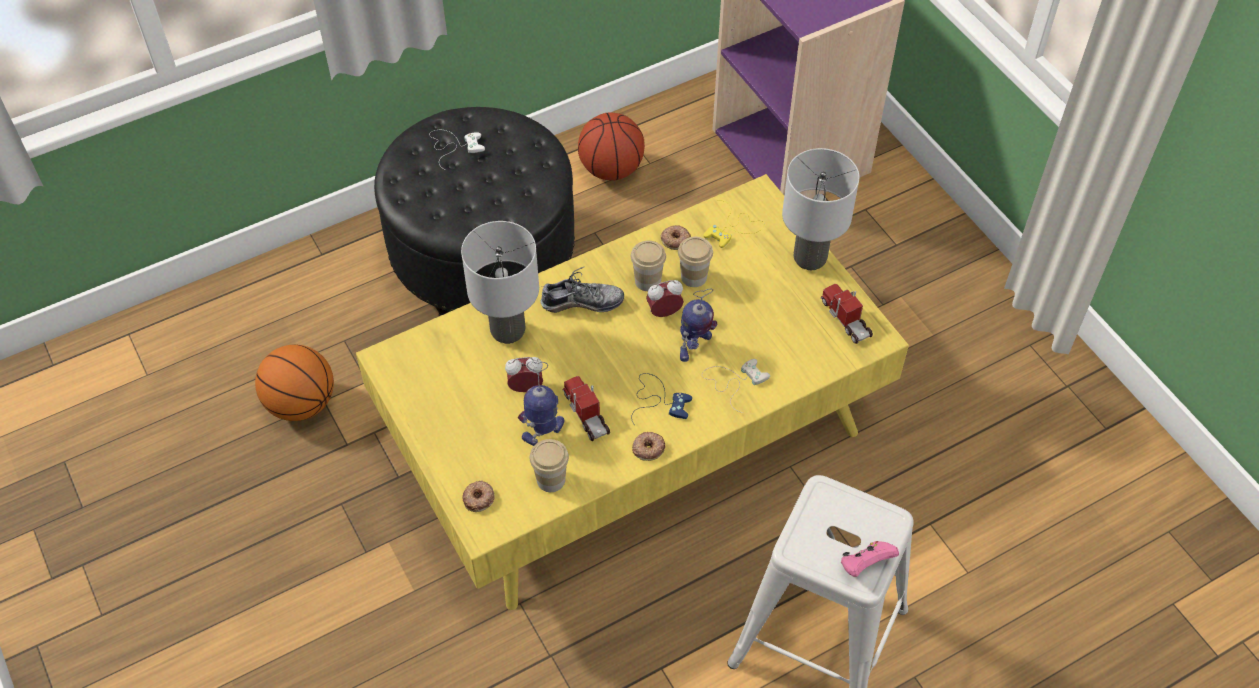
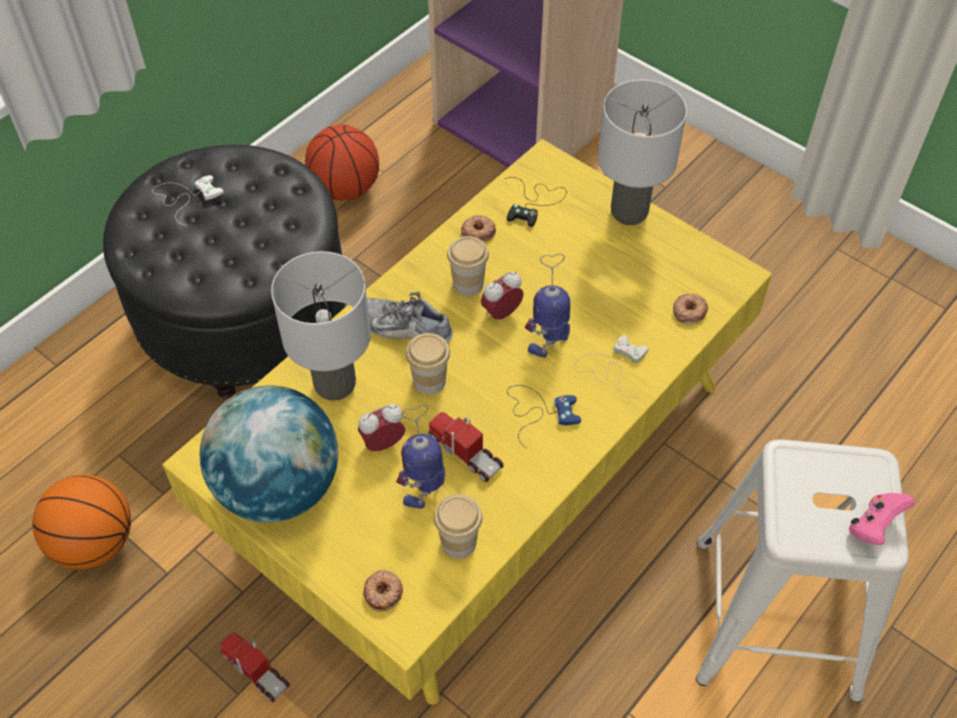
camera: 20 degrees left, 0 degrees up
shoe [540,267,624,313] -> shoe turned 135 degrees counterclockwise [367,292,453,343]
donut [632,432,666,461] -> donut moved to [673,294,708,325]
cup [678,237,713,287] -> cup moved to [406,333,450,395]
toy robot [680,289,717,362] -> toy robot turned 150 degrees counterclockwise [525,254,570,358]
yellow game controller [703,200,765,248] -> black game controller [505,177,567,227]
toy truck [821,284,873,344] -> toy truck moved to [220,632,290,702]
none -> globe [200,385,338,523]

